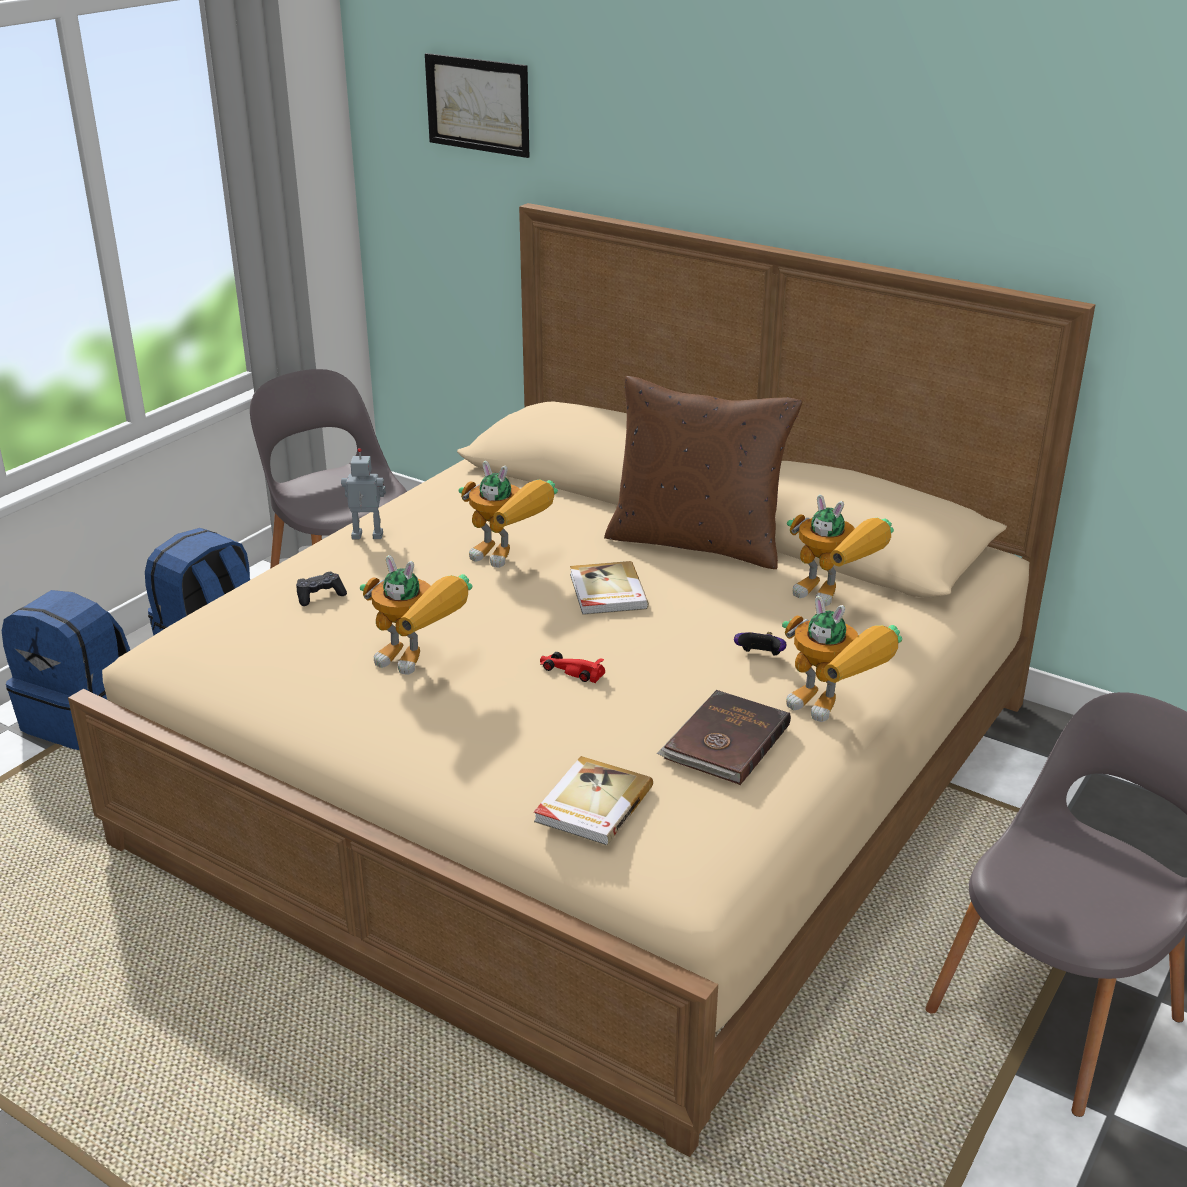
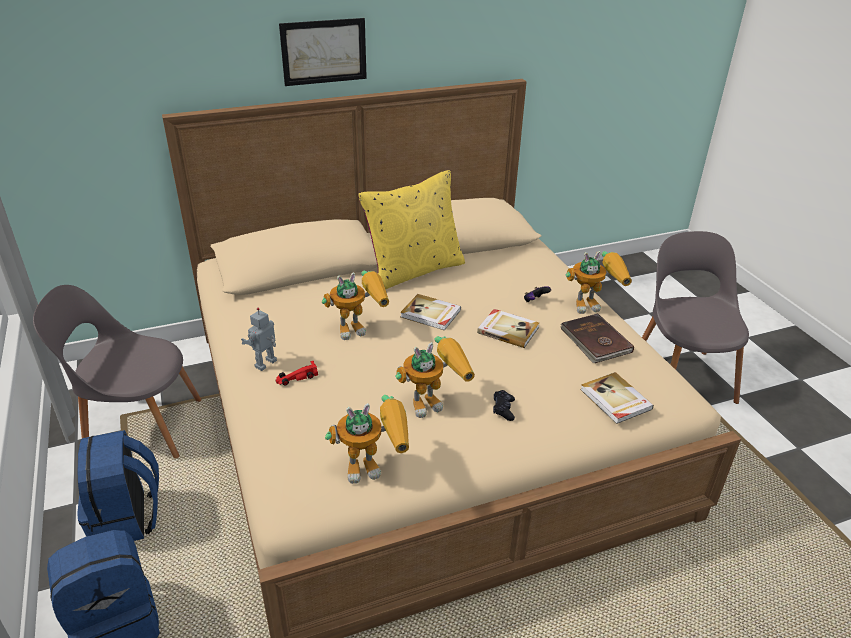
camera: 55 degrees left, 5 degrees up
black game controller [296,572,347,606] -> black game controller moved to [493,390,515,421]
picture [425,53,529,158] -> picture moved to [279,18,367,86]
red toy car [540,652,605,683] -> red toy car moved to [275,361,318,386]
brown pillow [604,376,802,569] -> yellow pillow [358,170,465,289]
toy robot [787,494,894,607] -> toy robot moved to [325,395,409,484]
none -> book [477,309,539,348]

